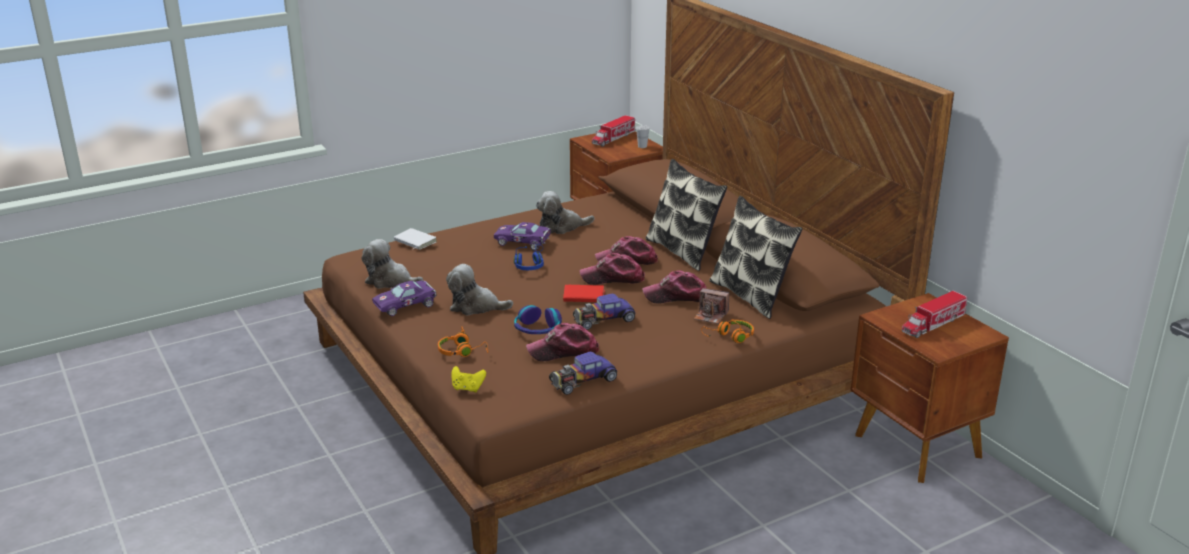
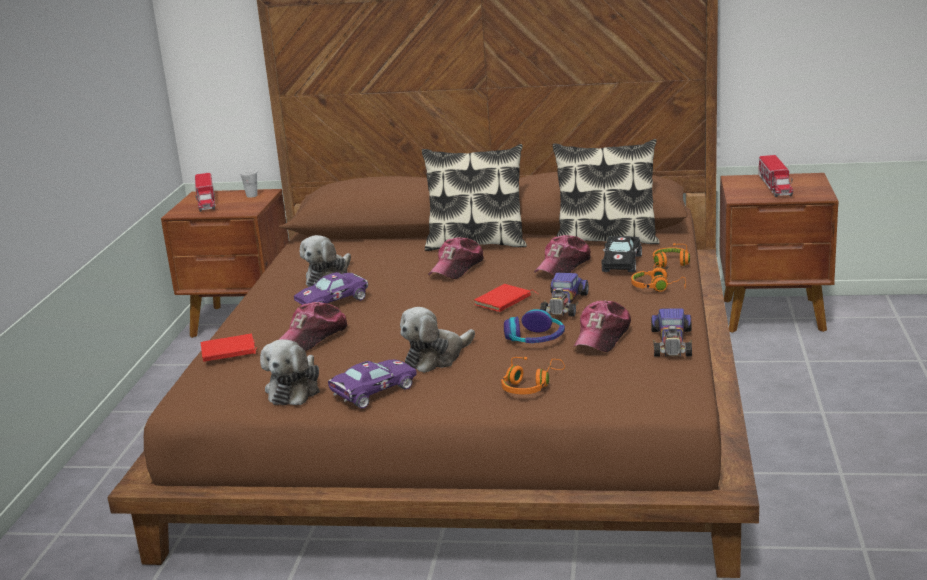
camera: 50 degrees left, 5 degrees down
plush toy [362,239,423,289] -> plush toy turned 45 degrees counterclockwise [260,339,320,405]
purple toy car [372,281,436,316] -> purple toy car turned 135 degrees counterclockwise [328,360,417,409]
white book [394,228,437,250] -> red book [201,334,257,362]
yellow game controller [451,366,486,393] -> none
blue headphones [514,244,544,270] -> none
cap [580,253,645,285] -> cap moved to [279,302,349,351]
camera [694,288,729,324] -> black toy car [601,236,642,272]
none -> orange headphones [631,260,686,292]

